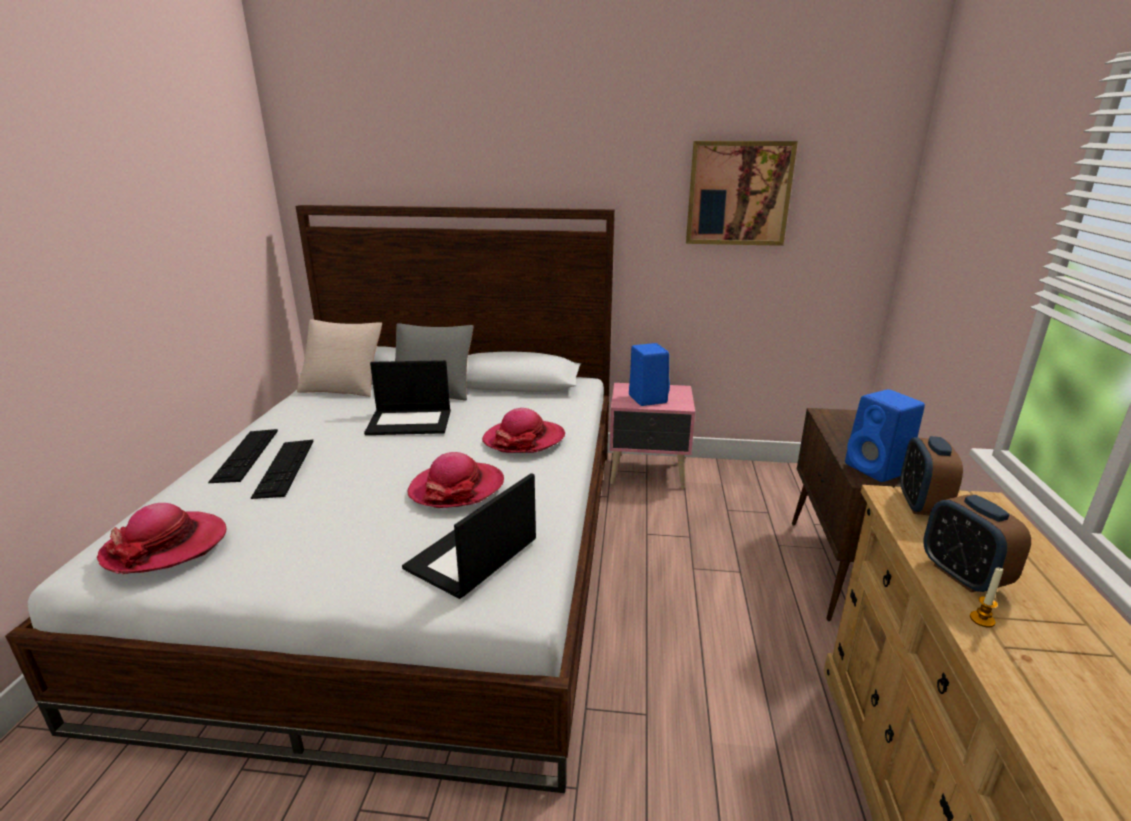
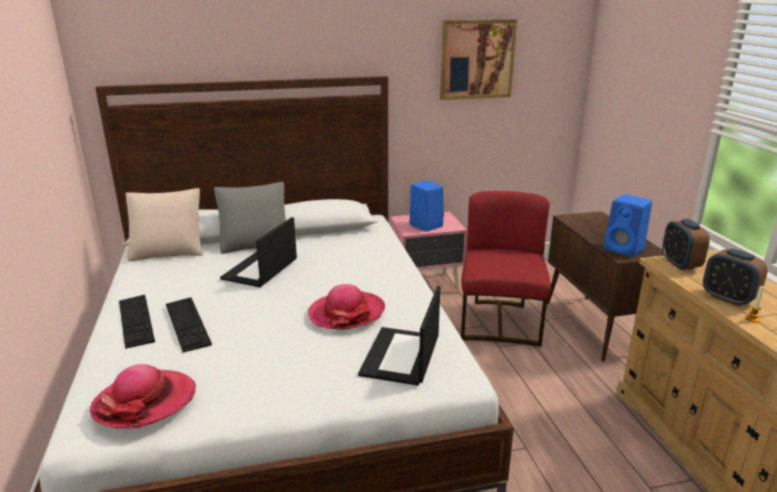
camera: 20 degrees left, 0 degrees up
laptop [364,360,451,435] -> laptop turned 135 degrees clockwise [220,217,297,287]
hat [482,408,565,453] -> none
none -> red chair [461,191,551,347]

